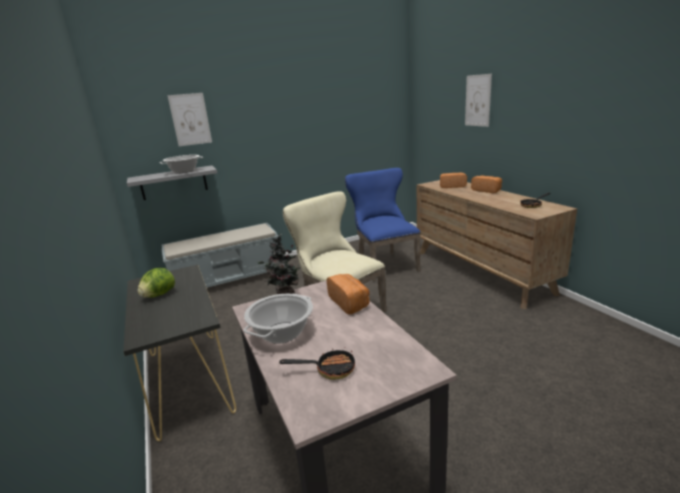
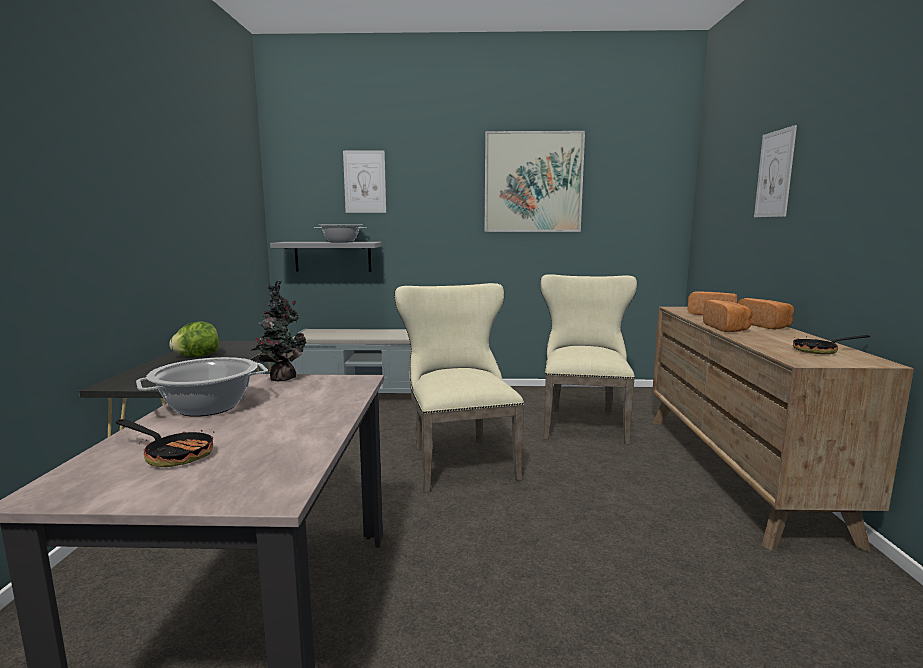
camera: 25 degrees right, 10 degrees down
bread [327,274,370,314] -> bread moved to [703,300,753,332]
blue chair [345,168,421,281] -> beige chair [540,274,637,445]
none -> picture [484,131,585,232]

